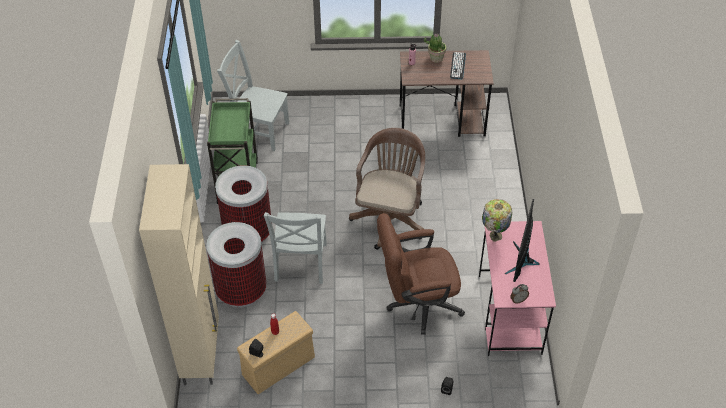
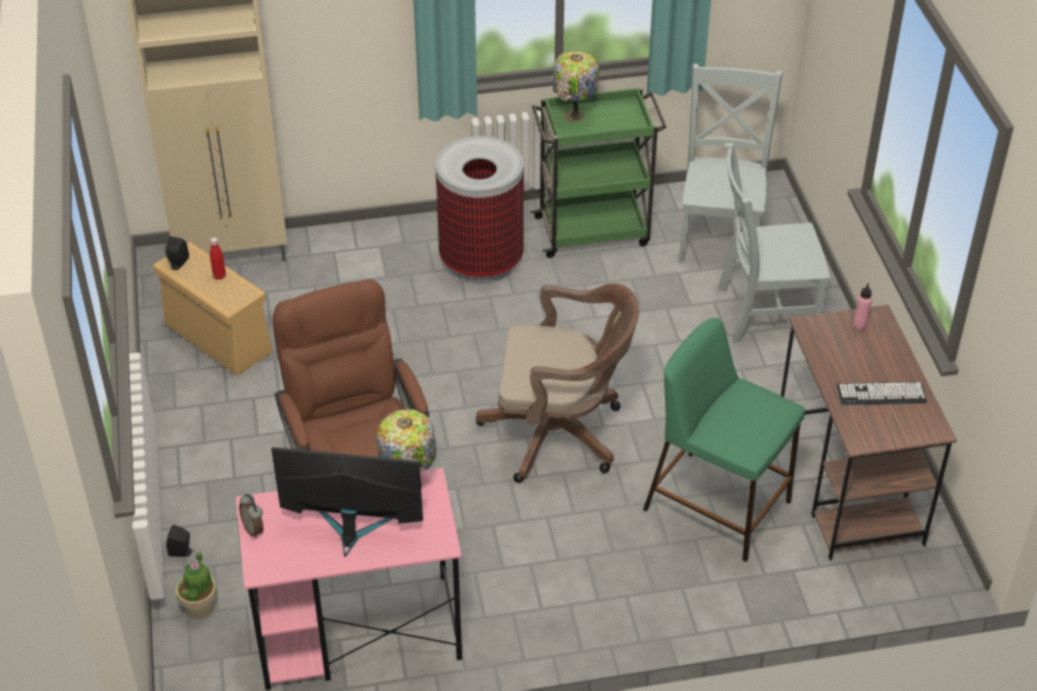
camera: 80 degrees right, 5 degrees down
trash can [206,222,266,307] -> none
grey chair [264,212,327,284] -> grey chair moved to [718,143,831,343]
potted plant [424,34,446,63] -> potted plant moved to [176,552,217,619]
none -> table lamp [553,51,599,123]
none -> green stool [643,318,805,562]

